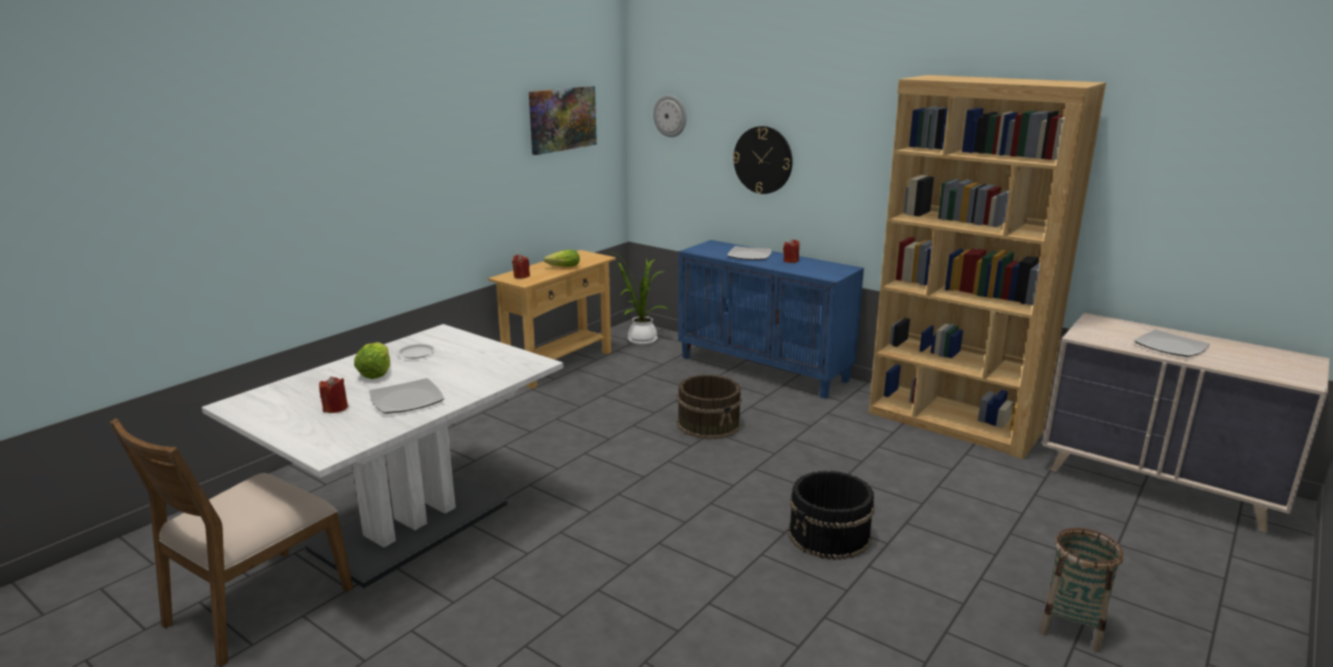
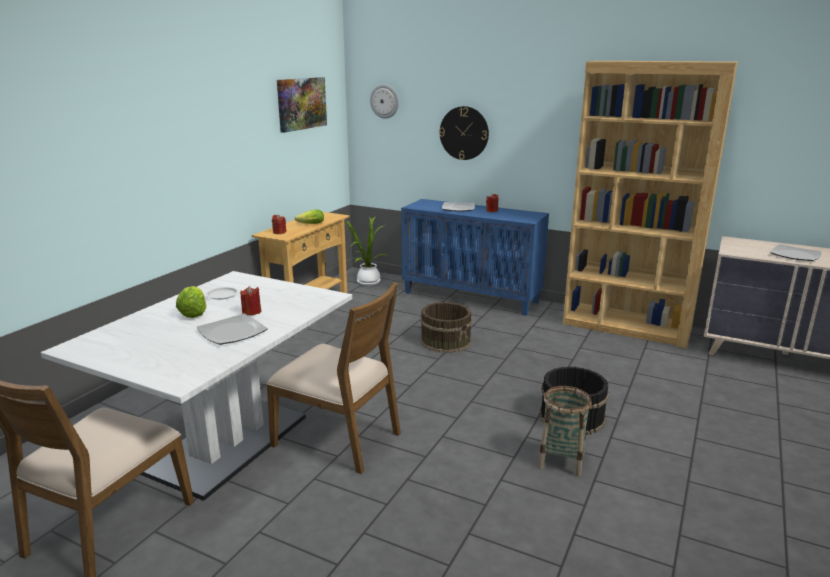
camera: 10 degrees left, 0 degrees up
red candle [319,376,348,413] -> red candle moved to [240,286,261,315]
basket [1039,528,1124,652] -> basket moved to [538,386,592,477]
none -> brown chair [267,282,401,474]

